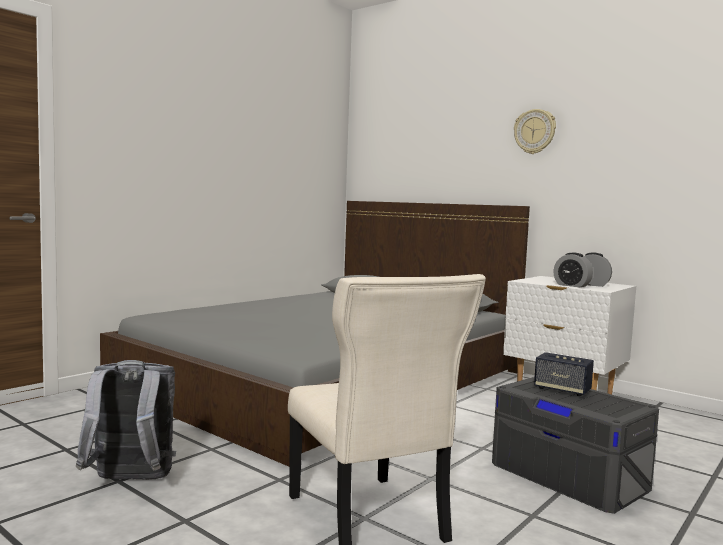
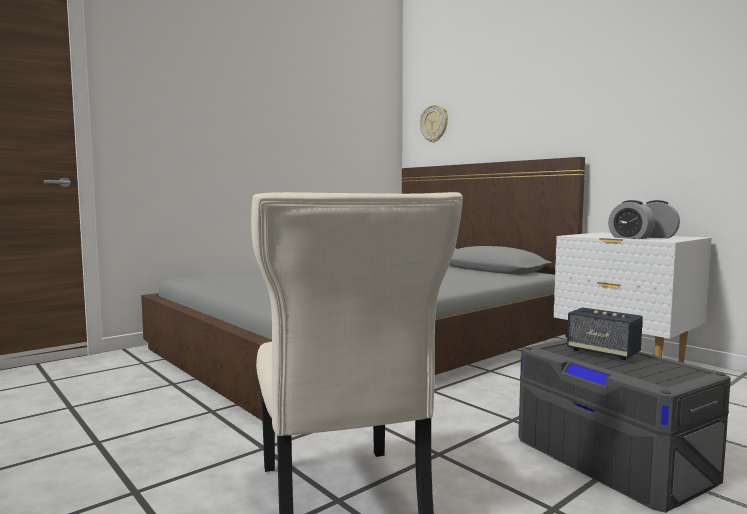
camera: 10 degrees right, 0 degrees up
grey backpack [76,360,176,480] -> none
wall clock [514,109,556,154] -> wall clock moved to [420,104,448,142]

